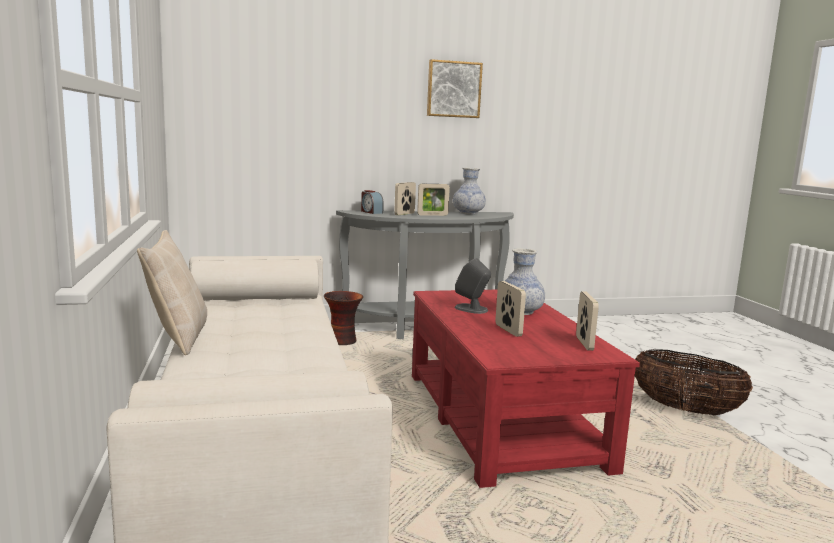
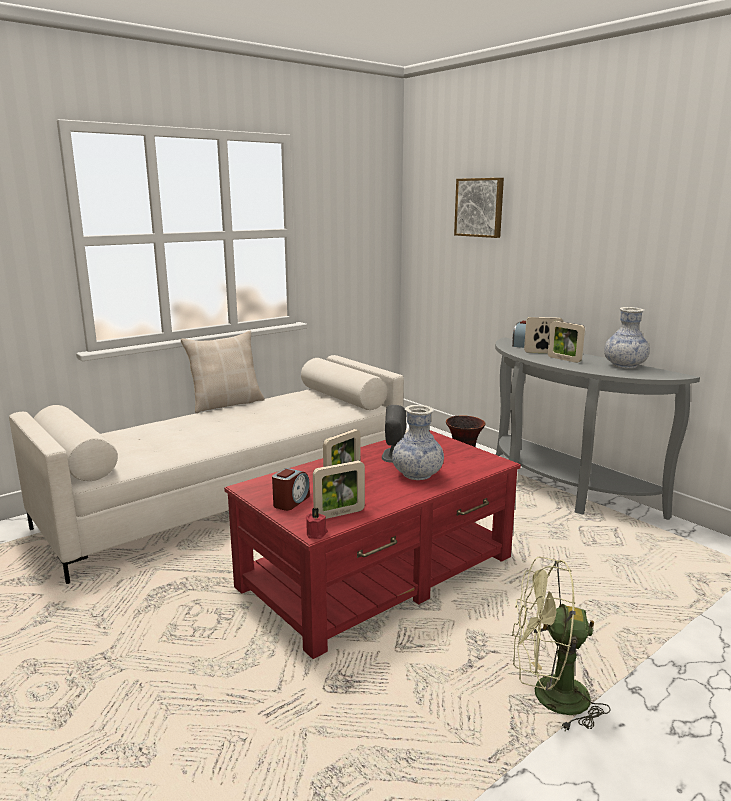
camera: 65 degrees right, 5 degrees up
picture [427,59,483,118] -> picture moved to [454,178,504,238]
basket [635,349,753,415] -> green fan [512,557,611,731]
none -> alarm clock [272,468,310,511]
none -> red candle [306,508,328,539]

